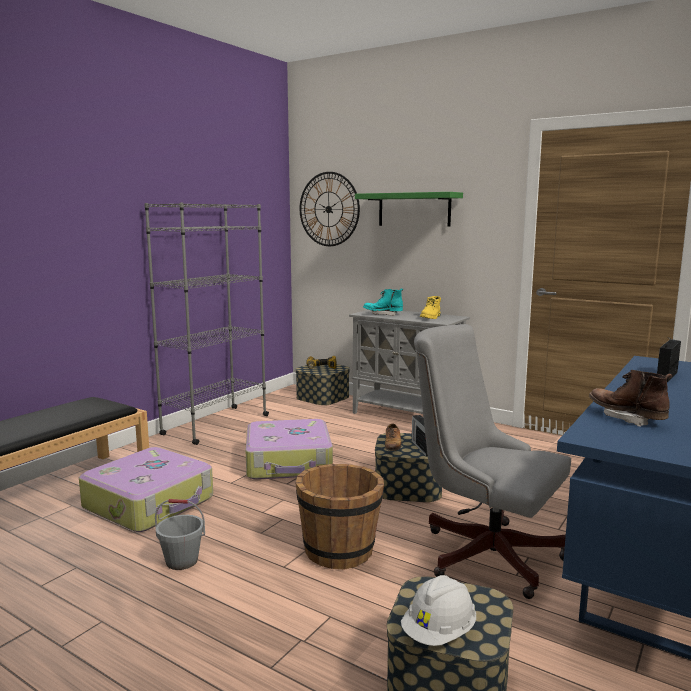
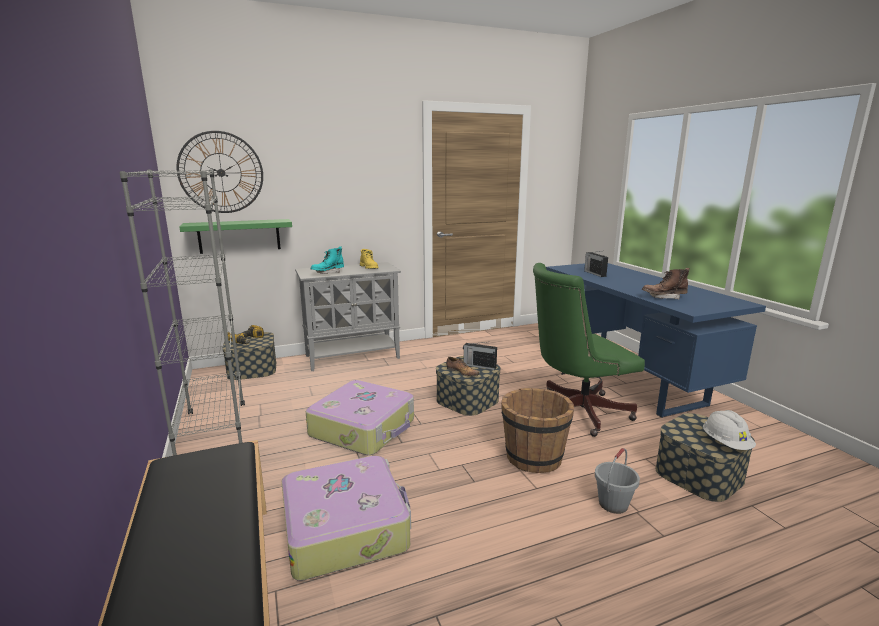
camera: 55 degrees left, 5 degrees up
grey bucket [155,499,205,570] -> grey bucket moved to [595,448,640,514]
green shelf [355,192,463,227] -> green shelf moved to [179,219,292,254]
grey office chair [414,324,571,599] -> green office chair [533,263,645,437]

